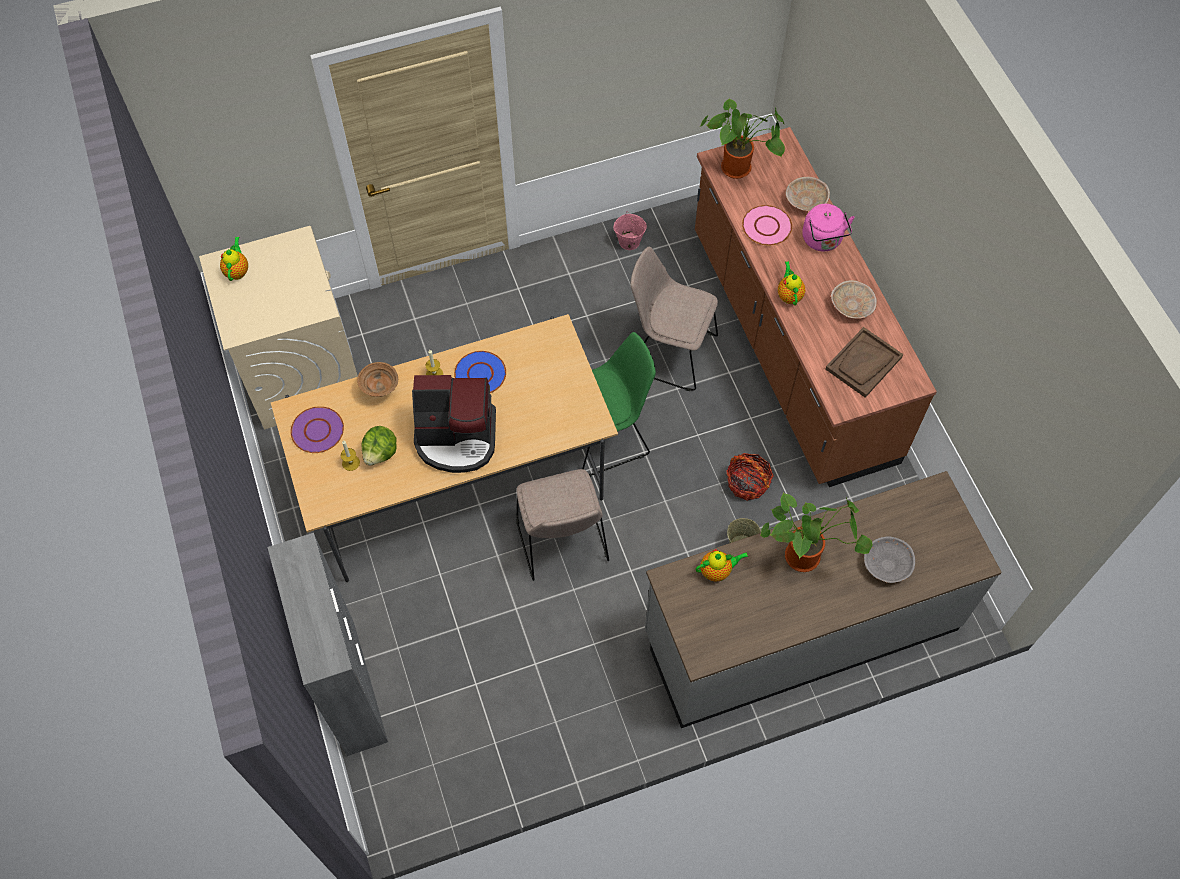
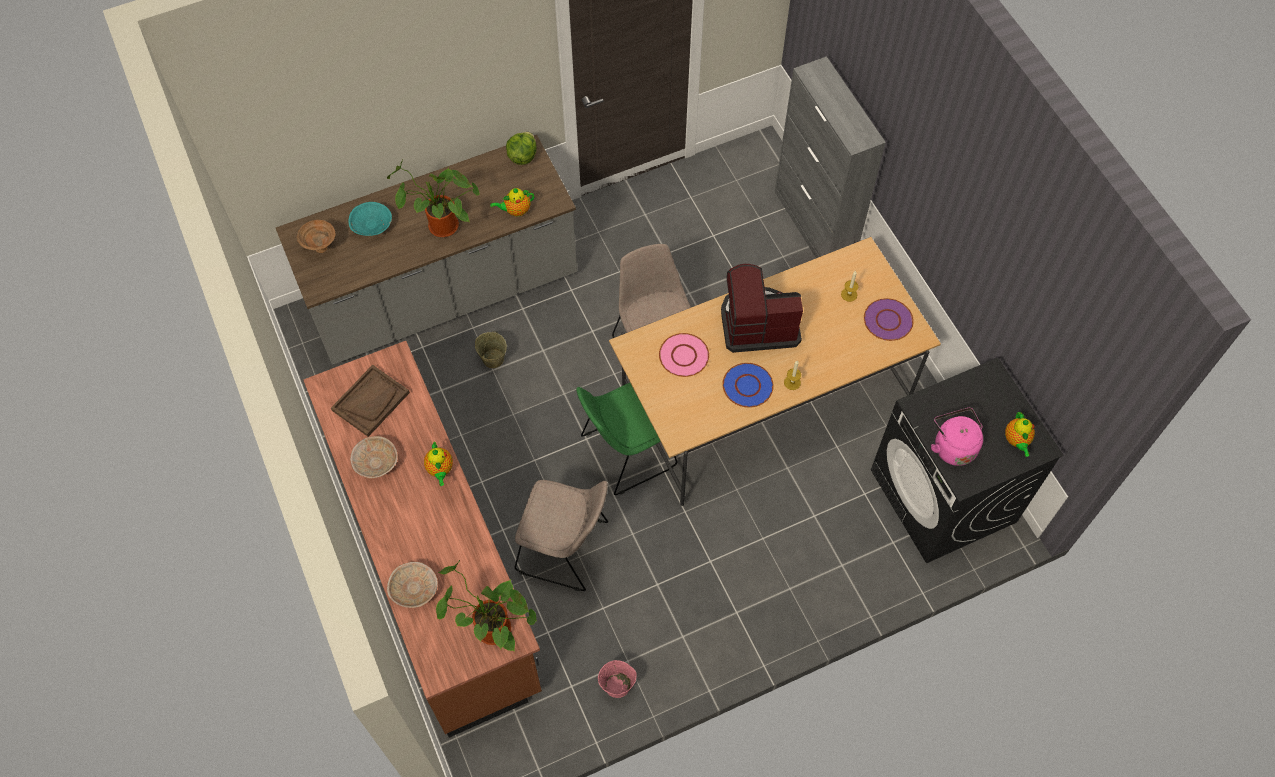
camera: 175 degrees right, 0 degrees up
beige washing machine [199,226,358,430] -> black washing machine [871,358,1064,563]
brown bowl [357,362,398,397] -> brown bowl moved to [297,220,335,253]
lettuce [361,426,397,465] -> lettuce moved to [506,132,537,165]
basket [726,453,774,501] -> none
pink plate [742,205,792,245] -> pink plate moved to [659,333,709,377]
pink kettle [802,204,855,251] -> pink kettle moved to [931,408,983,466]
grey bowl [864,537,915,583] -> turquoise bowl [348,202,392,236]

